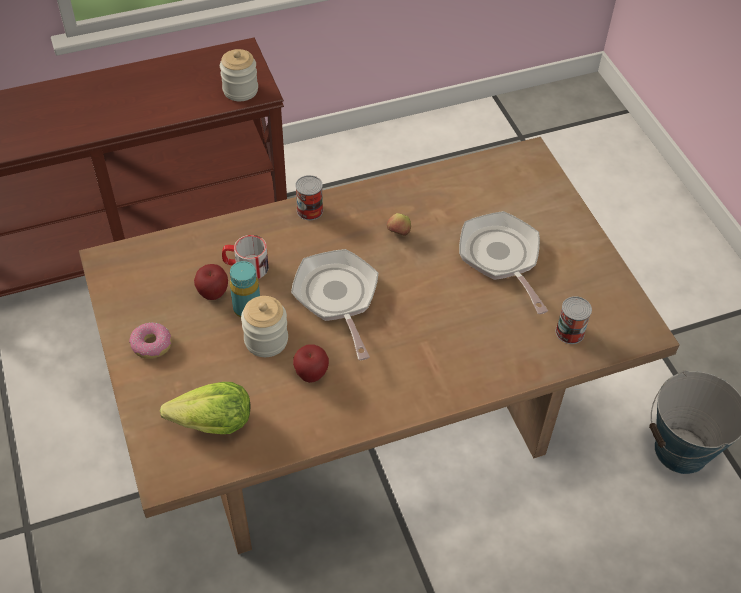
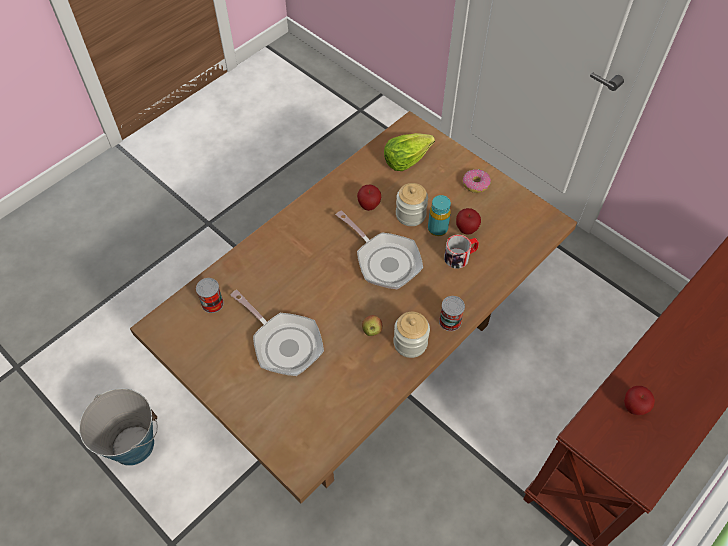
camera: 155 degrees right, 5 degrees up
jar [220,49,258,101] -> jar moved to [393,312,430,358]
none -> apple [624,386,655,415]

